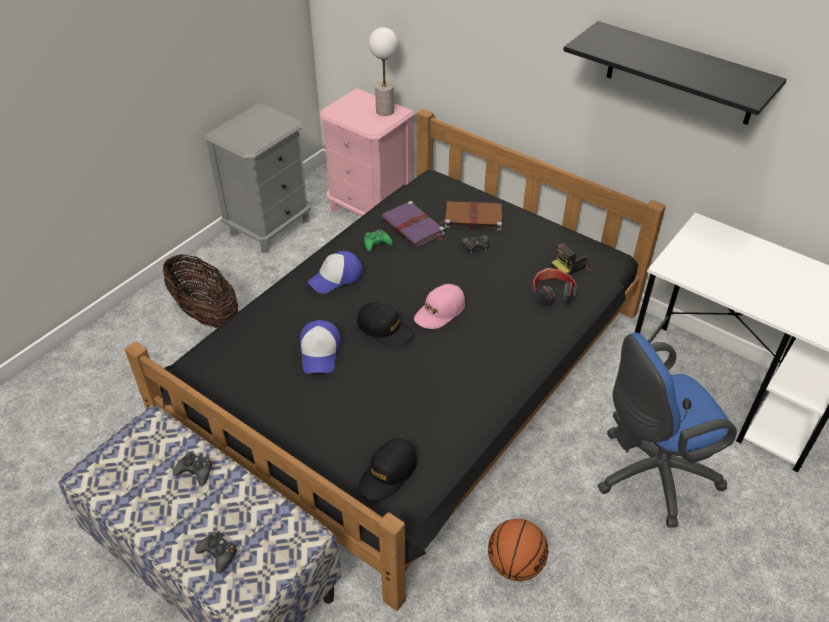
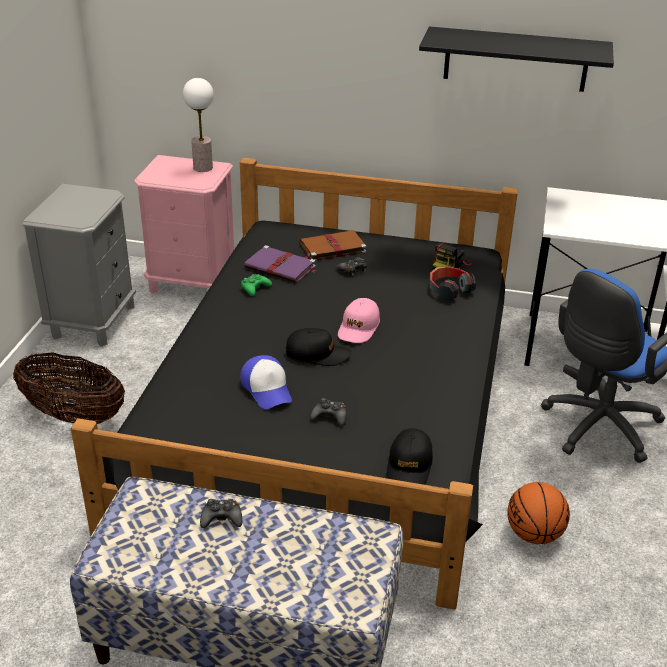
camera: 25 degrees left, 10 degrees down
black game controller [195,532,237,573] -> black game controller moved to [310,398,347,426]
cap [307,251,363,294] -> none

